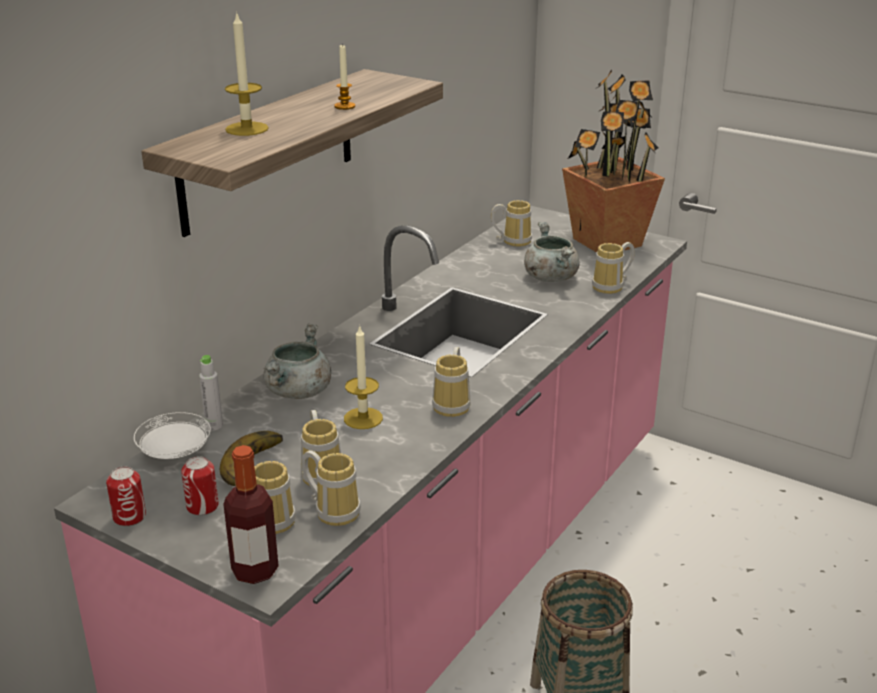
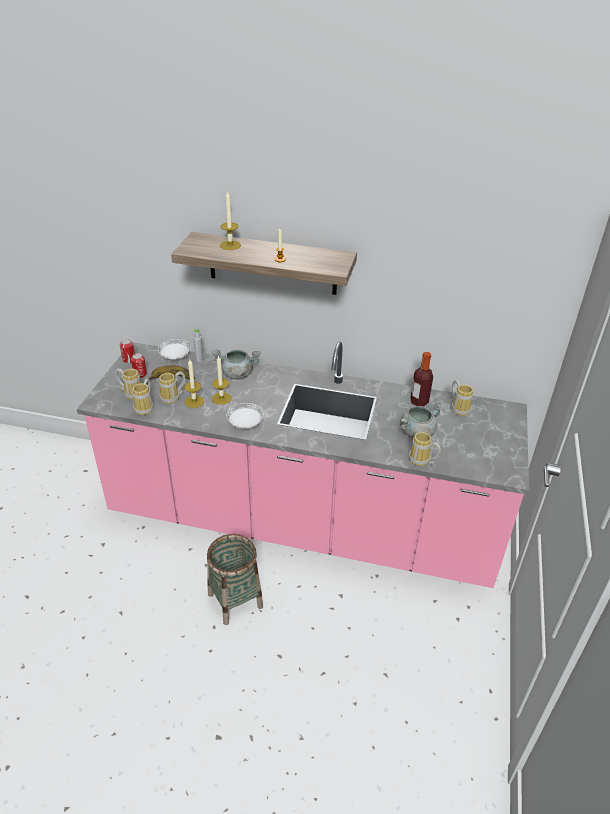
camera: 70 degrees right, 10 degrees up
bottle [223,445,279,584] -> bottle moved to [410,352,433,407]
mug [432,347,470,417] -> white plate [227,403,264,428]
potted plant [562,69,665,253] -> none
none -> candle [184,359,204,408]

